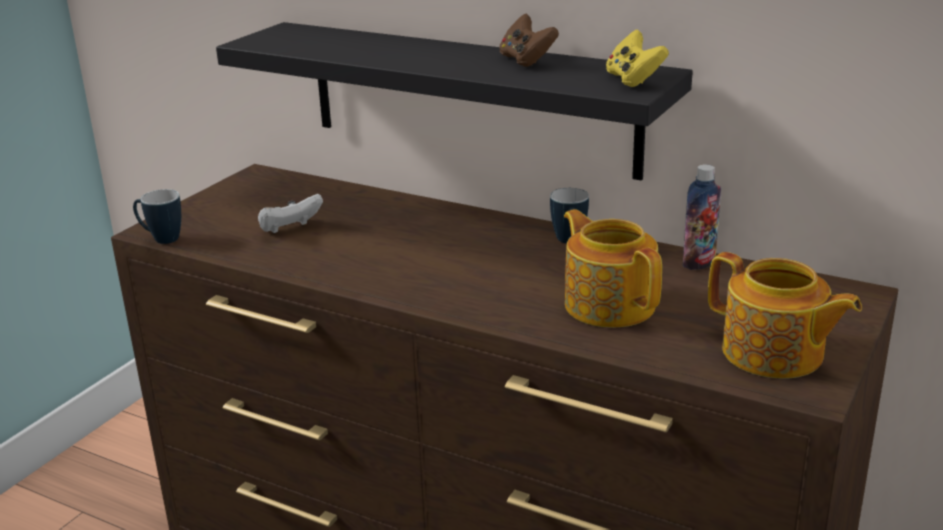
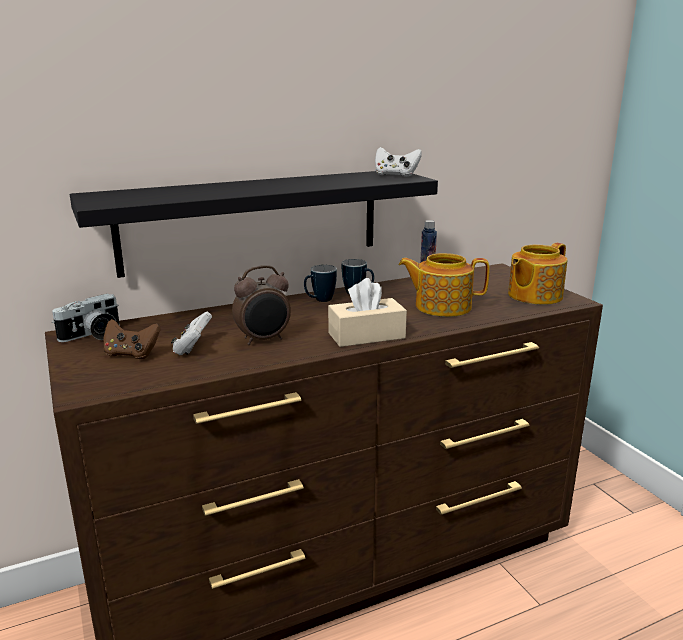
camera: 55 degrees left, 5 degrees down
mug [133,189,181,244] -> mug moved to [304,265,337,302]
brown game controller [499,14,559,67] -> brown game controller moved to [104,319,161,359]
yellow game controller [606,30,669,87] -> white game controller [375,147,422,177]
teapot [708,252,862,379] -> teapot turned 150 degrees clockwise [508,243,567,305]
none -> camera [52,293,120,342]
none -> alarm clock [232,265,291,345]
none -> beige tissue box [328,278,407,347]

